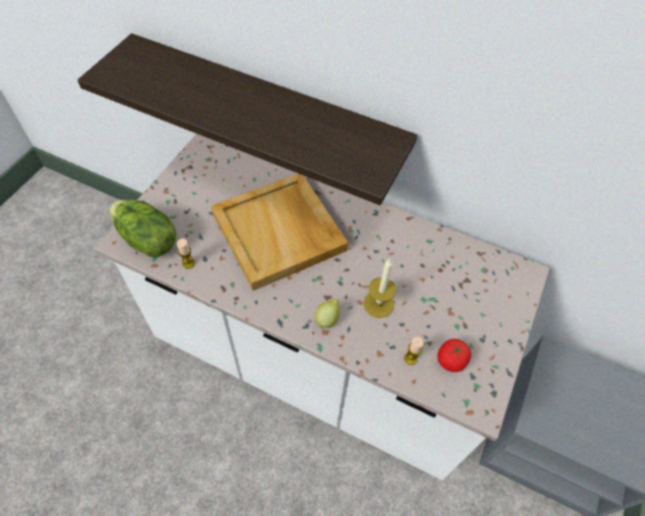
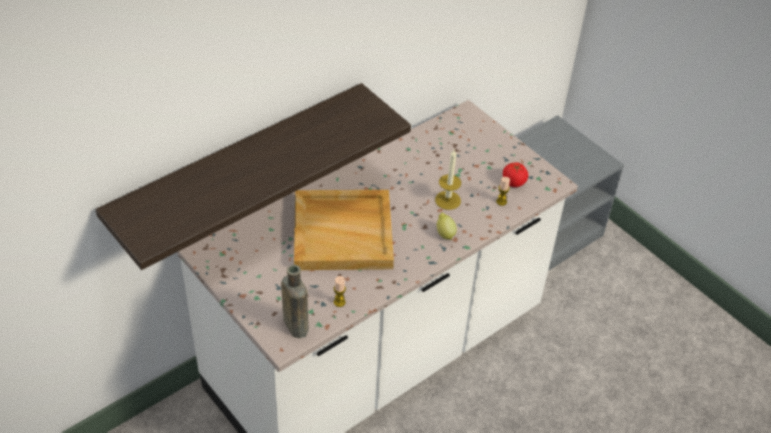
camera: 65 degrees left, 10 degrees down
lettuce [110,200,177,257] -> brown bottle [281,265,309,338]

